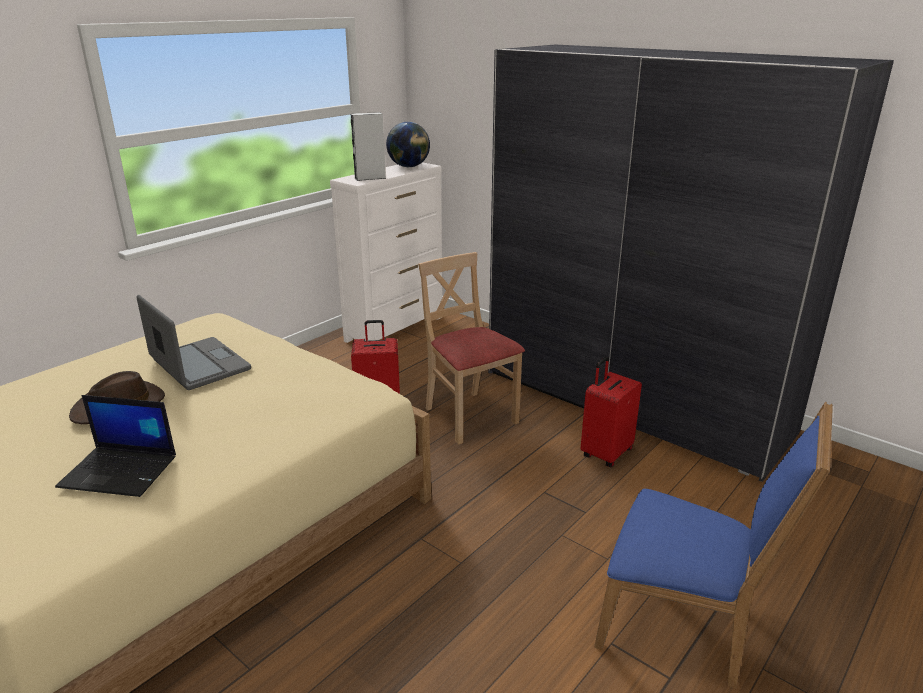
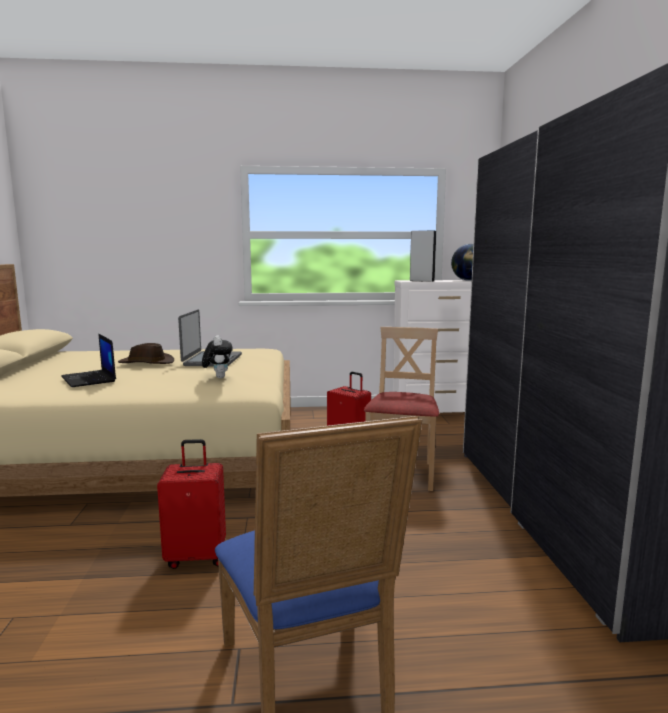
camera: 45 degrees right, 15 degrees down
red suitcase [580,357,642,467] -> red suitcase moved to [157,439,226,569]
none -> plush toy [202,335,233,378]

